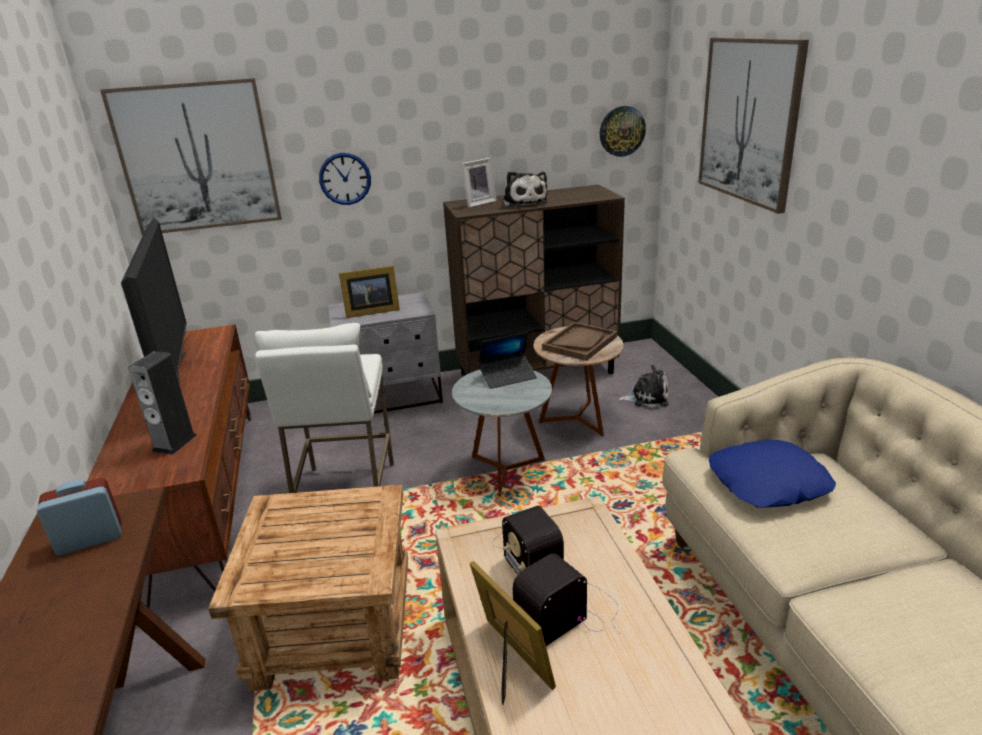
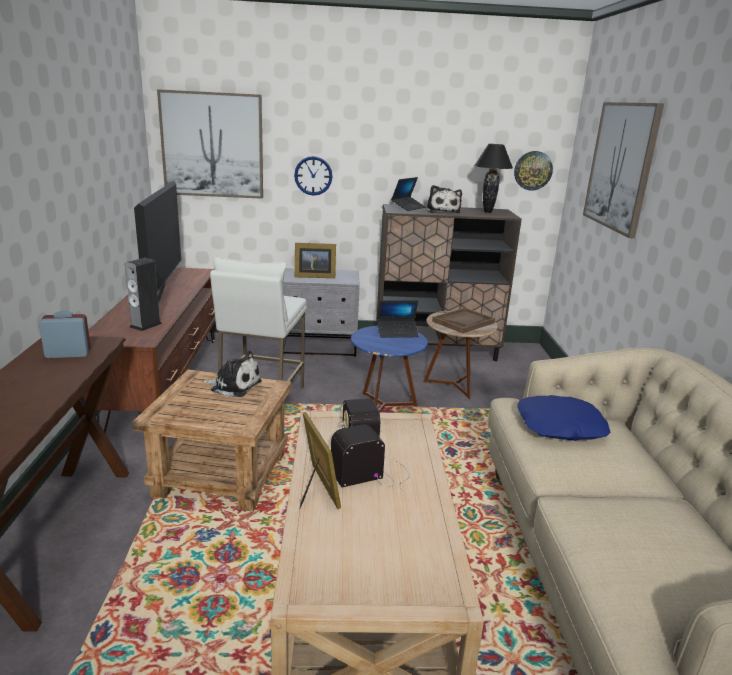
camera: 10 degrees right, 5 degrees down
grey side table [452,369,552,497] -> blue side table [351,326,428,412]
picture frame [461,158,497,208] -> laptop [391,177,426,211]
plush toy [618,365,669,408] -> plush toy moved to [202,350,262,397]
none -> black table lamp [474,144,513,213]

